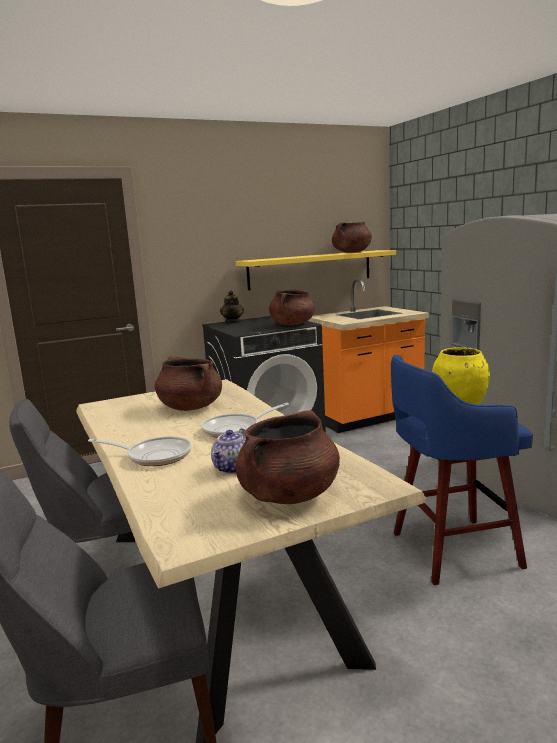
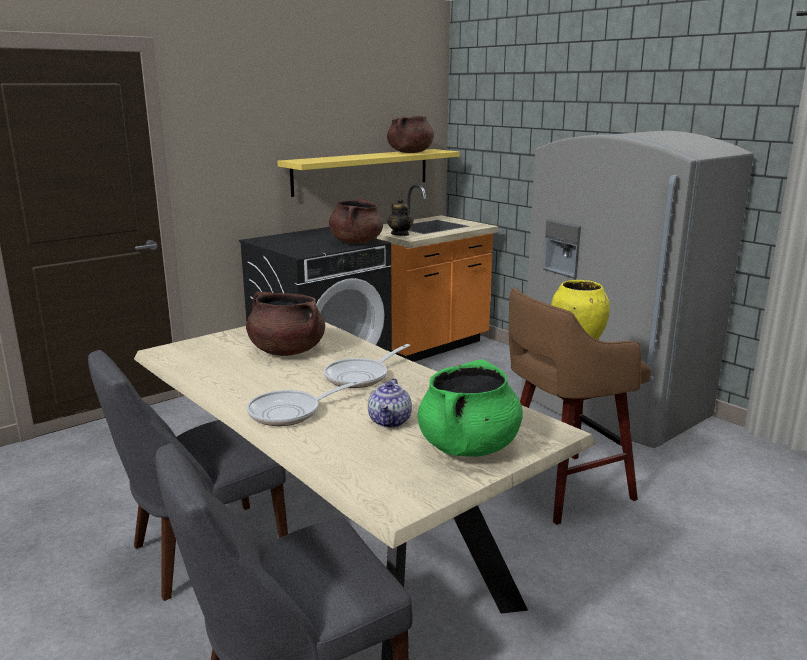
camera: 15 degrees left, 5 degrees up
frying pan [88,436,192,466] -> frying pan turned 150 degrees clockwise [247,380,363,426]
teapot [220,290,244,323] -> teapot moved to [387,198,414,236]
brown cooking pot [236,410,340,504] -> green cooking pot [418,359,523,457]
blue stool [391,355,533,585] -> brown stool [509,288,651,525]

